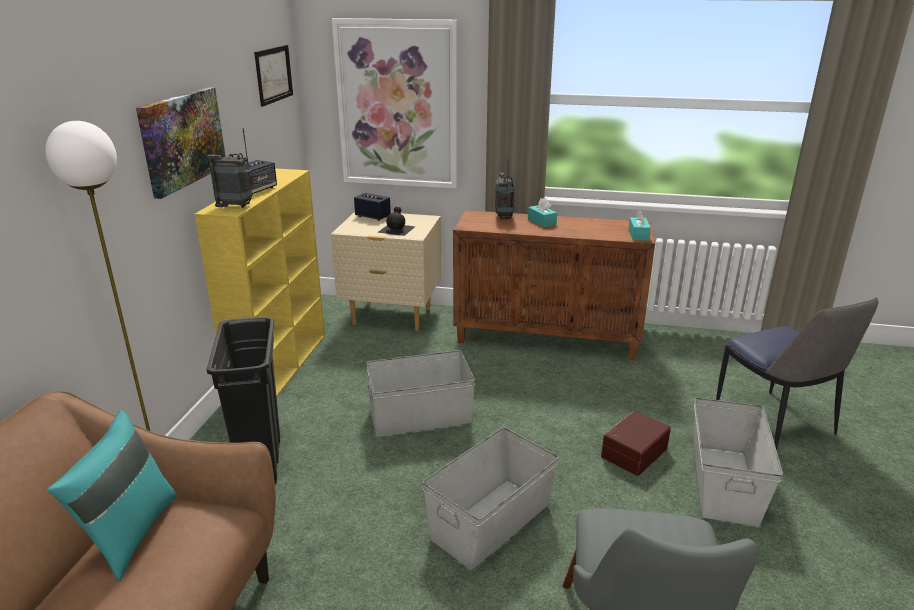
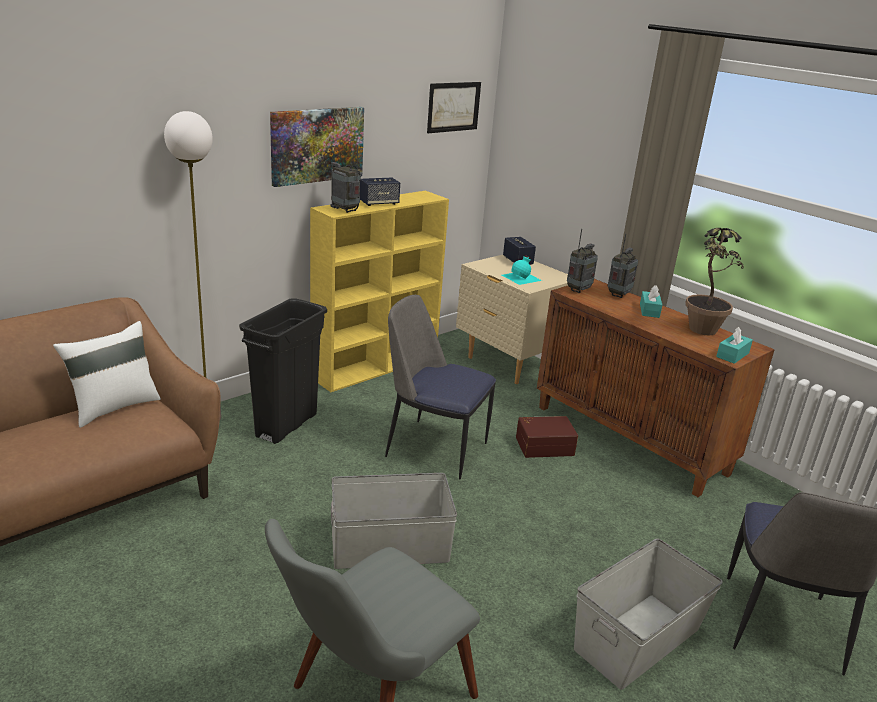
camera: 35 degrees right, 0 degrees up
turquoise pillow [47,410,177,581] -> white pillow [53,321,161,428]
picture [332,18,458,189] -> none
grey storage box [366,350,475,436] -> chair [385,295,496,479]
black bottle [377,207,416,236] -> turquoise bottle [502,255,542,285]
brown storage box [601,410,671,476] -> brown storage box moved to [516,416,578,458]
none -> radio [567,229,598,293]
none -> potted plant [685,228,744,335]

